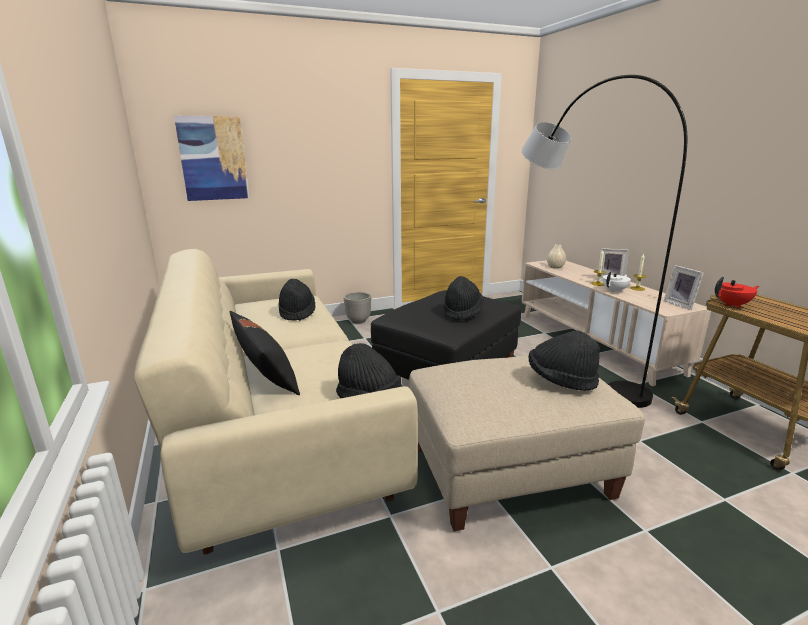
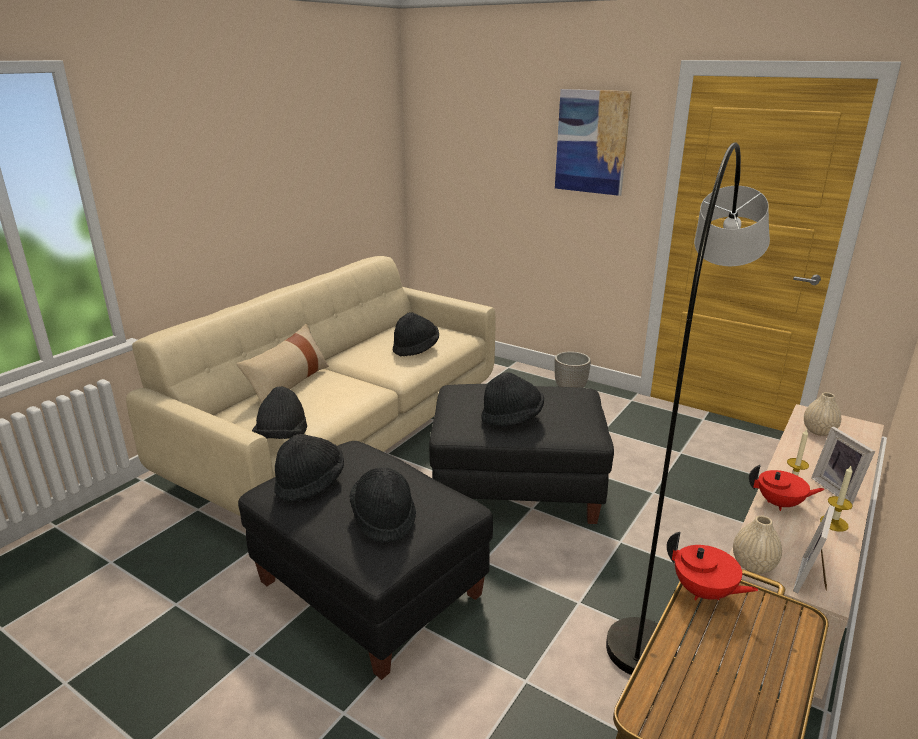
camera: 55 degrees right, 5 degrees up
picture [174,116,249,201] -> picture moved to [555,89,632,196]
black pillow [230,311,300,395] -> beige pillow [237,324,329,404]
beige ottoman [409,355,645,531] -> black ottoman [238,441,493,680]
white teapot [603,271,631,293] -> red teapot [749,465,825,511]
none -> black hat [274,434,344,502]
none -> beige vase [733,515,782,574]

